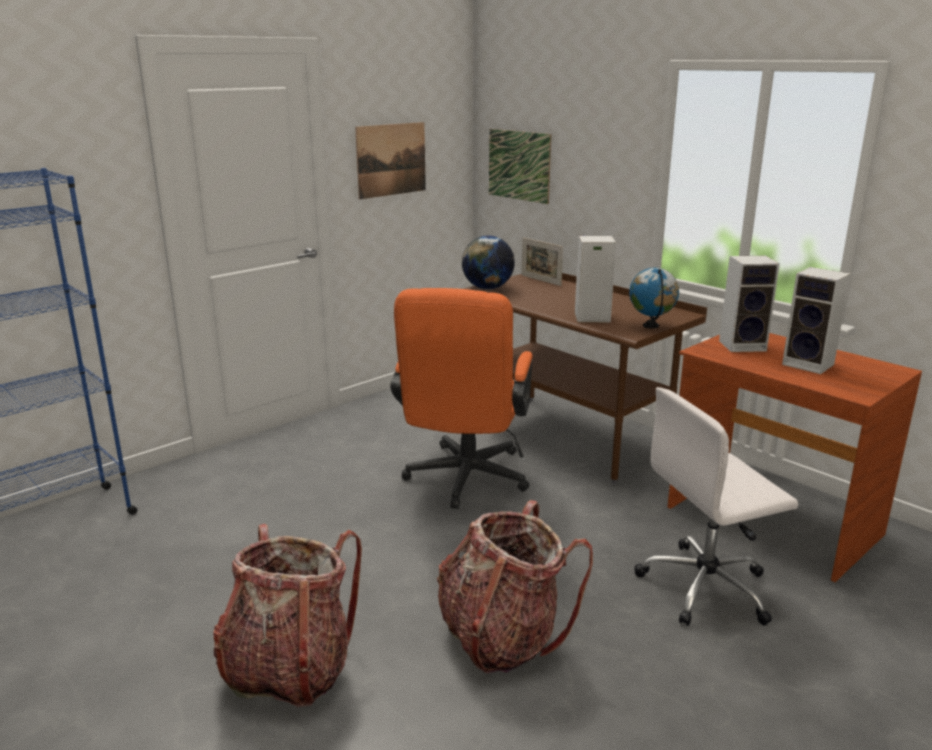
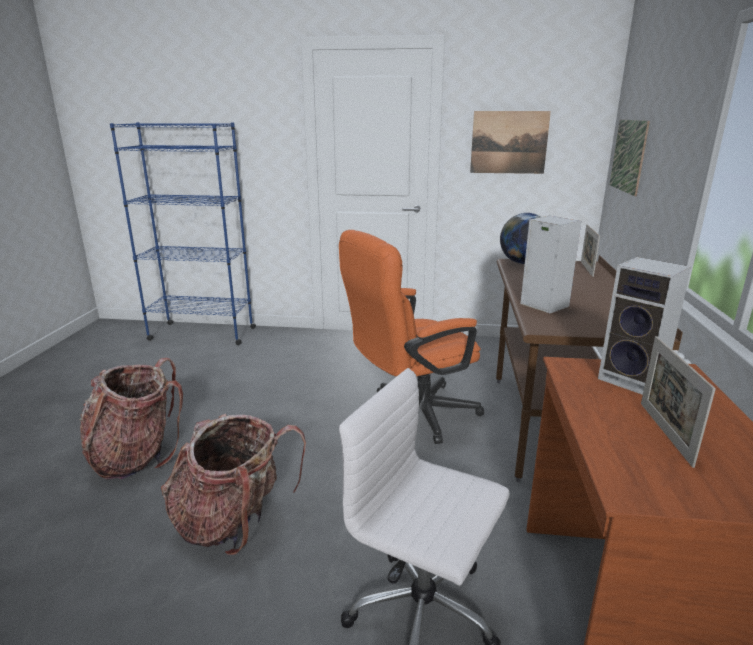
camera: 50 degrees right, 0 degrees up
globe [629,268,679,328] -> none
speaker [782,267,851,374] -> picture frame [641,336,716,468]

